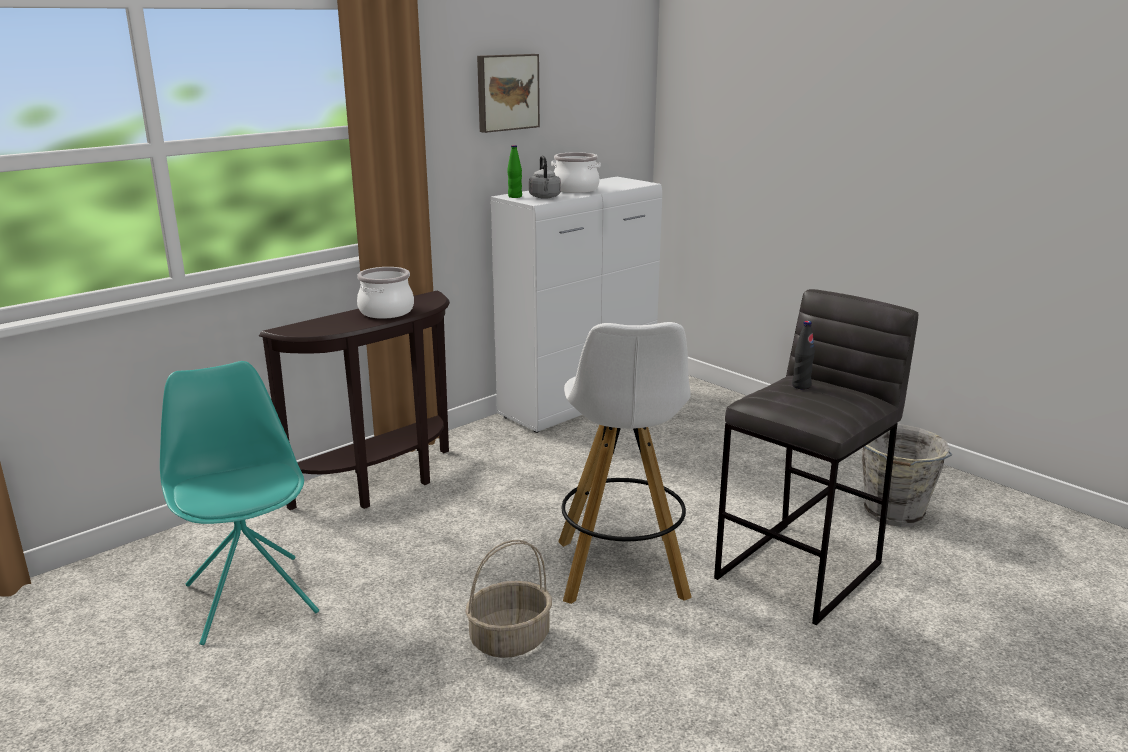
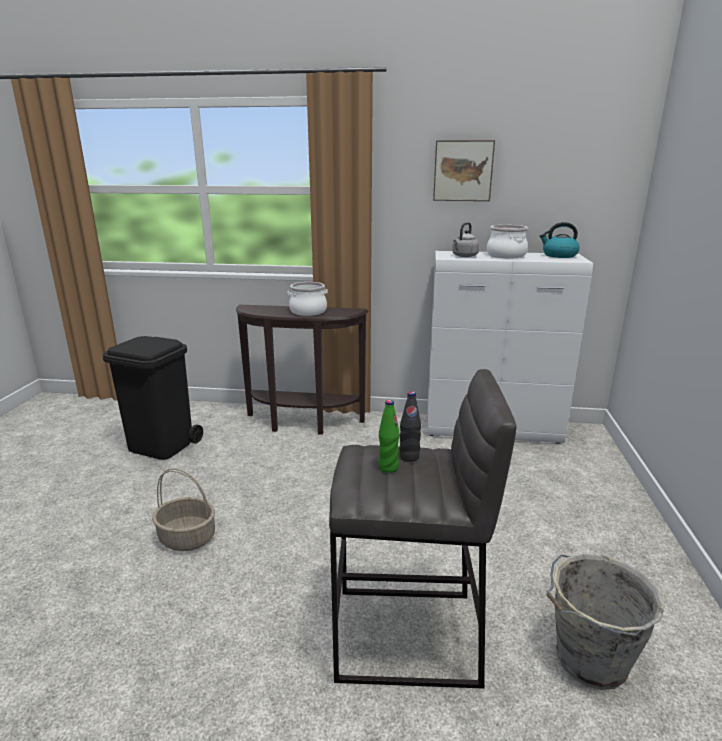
camera: 50 degrees right, 0 degrees up
turquoise chair [160,361,319,645] -> black trash can [103,336,203,460]
green bottle [507,145,522,198] -> green bottle moved to [378,400,400,473]
white stool [558,322,692,604] -> none
none -> kettle [540,222,580,258]

